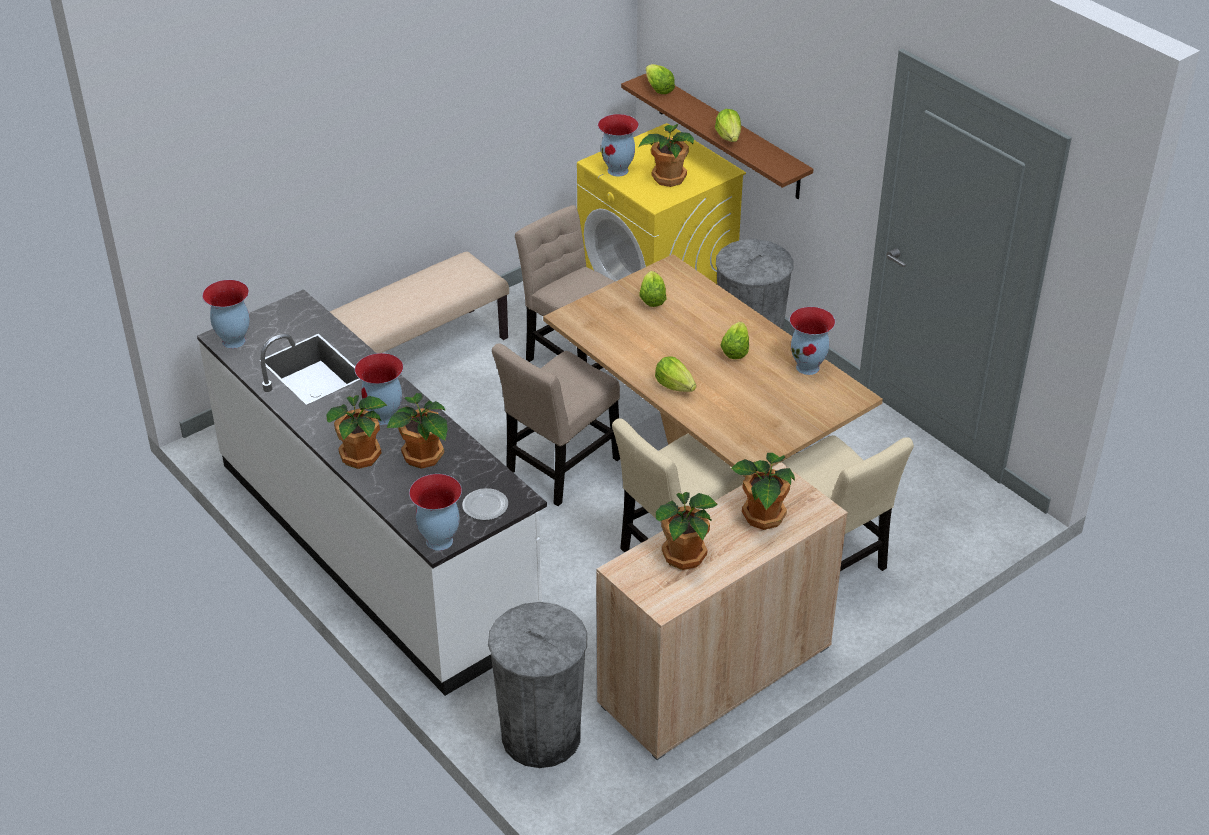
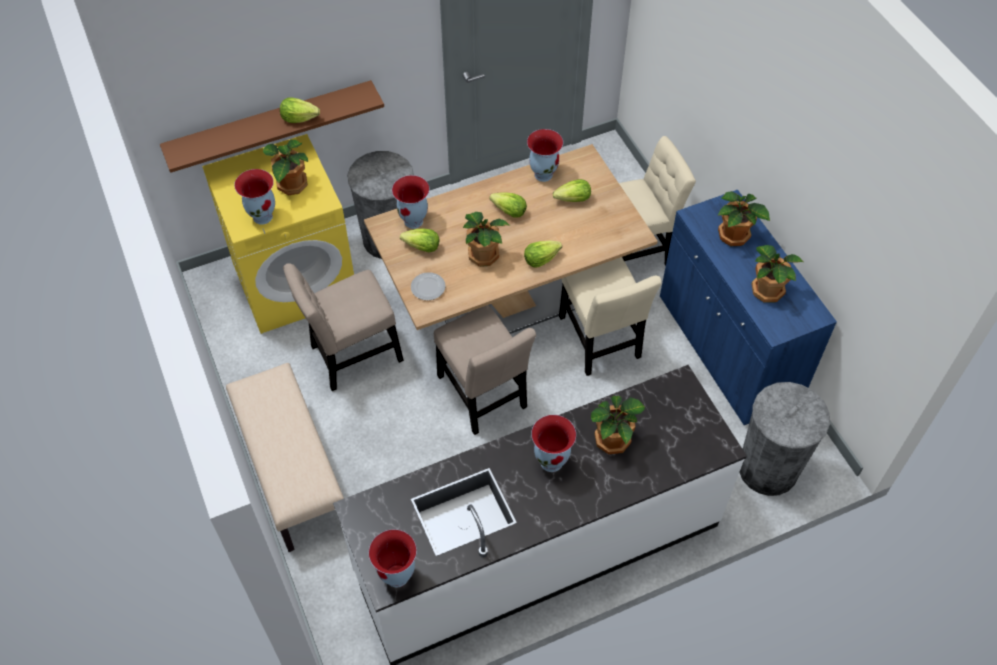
camera: 75 degrees left, 15 degrees up
potted plant [326,395,388,469] -> potted plant moved to [463,212,510,267]
vase [409,474,462,551] -> vase moved to [392,175,429,229]
plate [462,488,508,520] -> plate moved to [411,272,445,300]
beige cabinet [596,462,848,760] -> blue cabinet [660,190,837,425]
lettuce [646,64,675,94] -> lettuce moved to [553,179,591,202]

